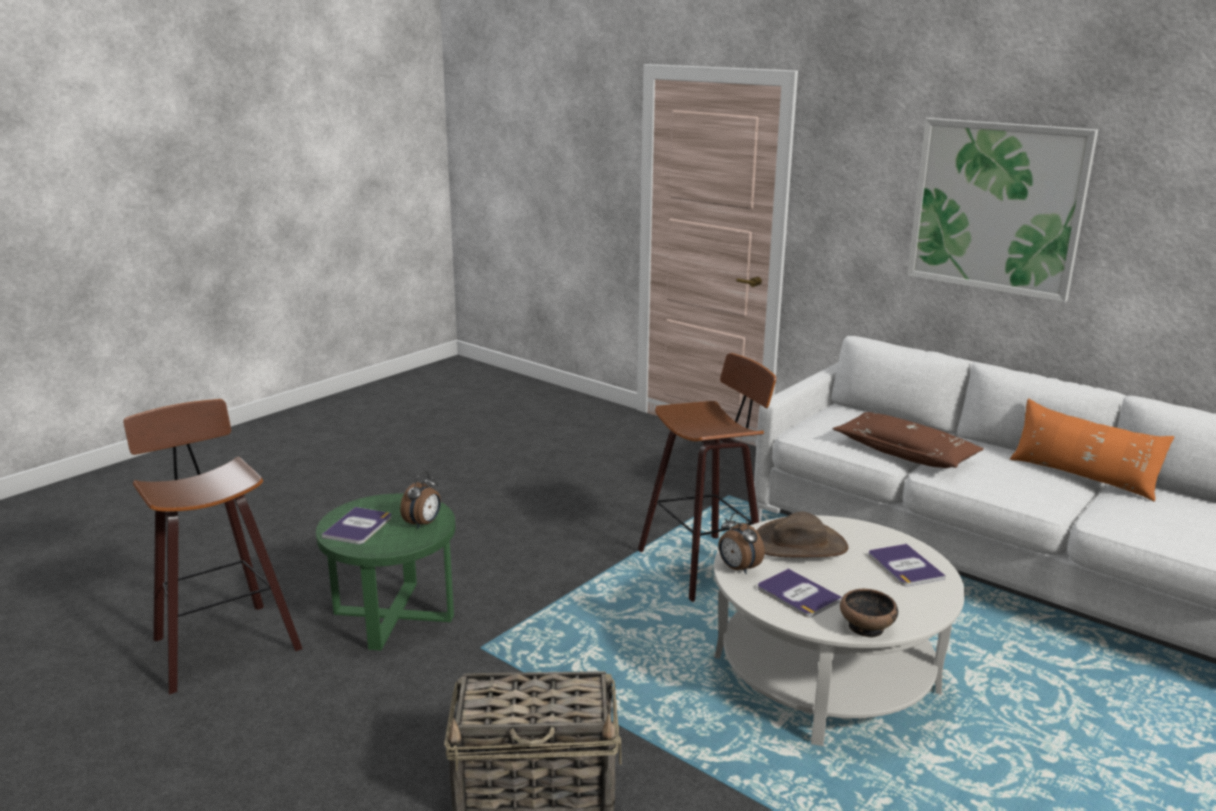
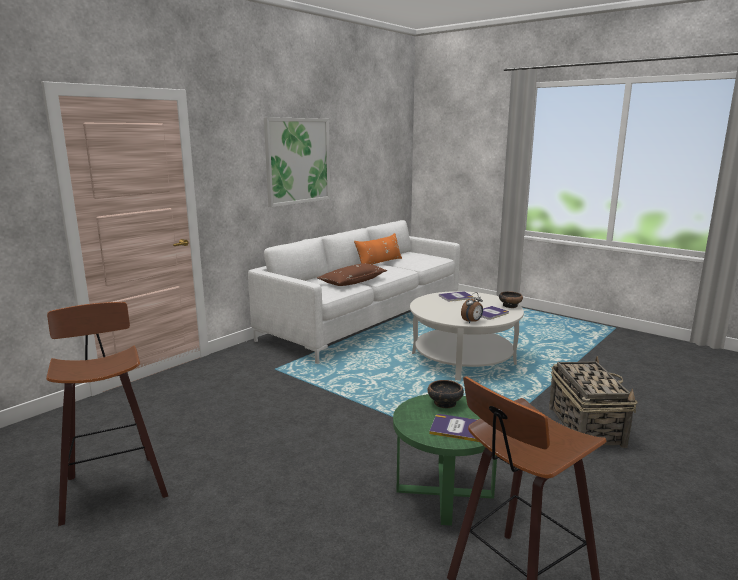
camera: 90 degrees left, 5 degrees down
alarm clock [400,472,441,529] -> bowl [427,380,464,408]
stool [638,353,776,602] -> stool moved to [46,302,168,526]
brown hat [756,512,848,557] -> none

